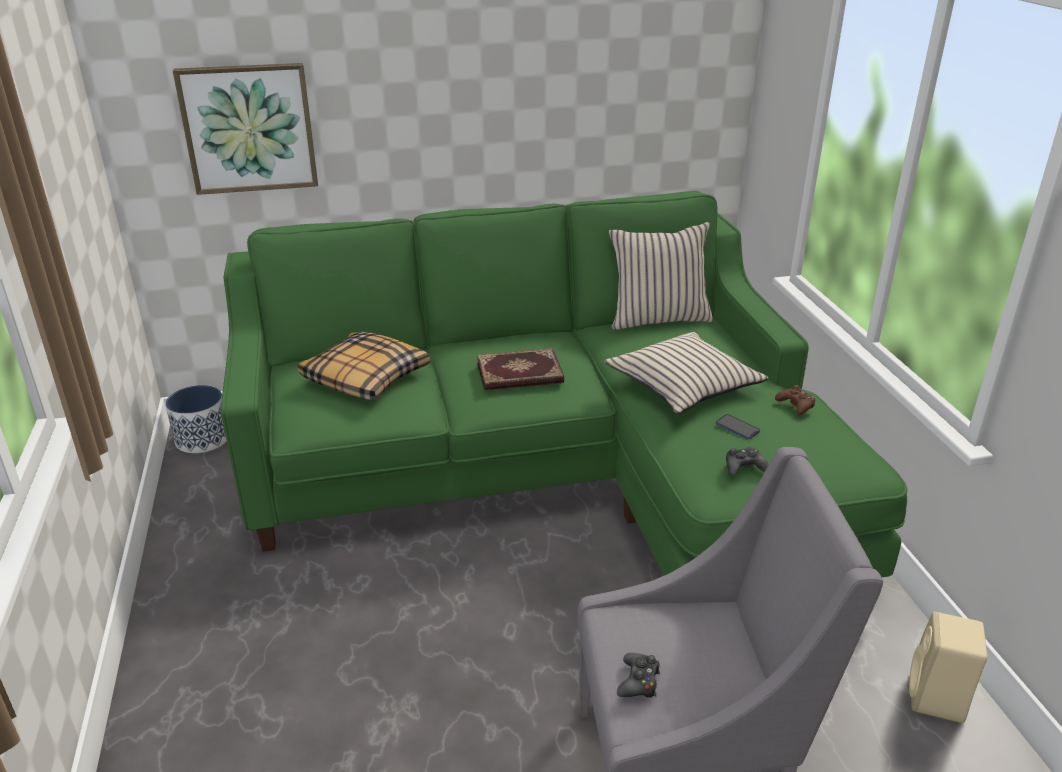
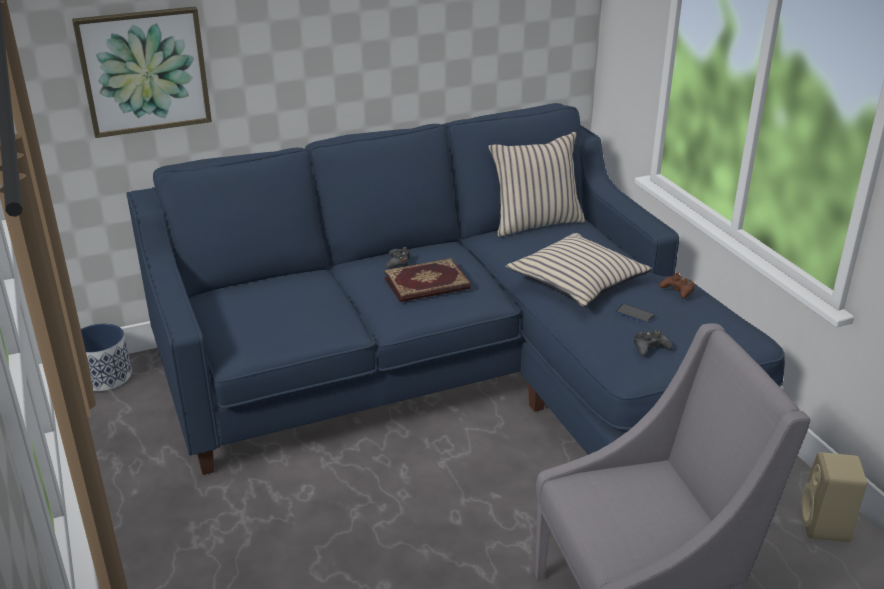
camera: 10 degrees left, 0 degrees up
green sofa [221,191,908,577] -> blue sofa [126,103,785,475]
pillow [297,332,430,400] -> none
black game controller [617,653,660,698] -> black game controller moved to [386,247,410,269]

